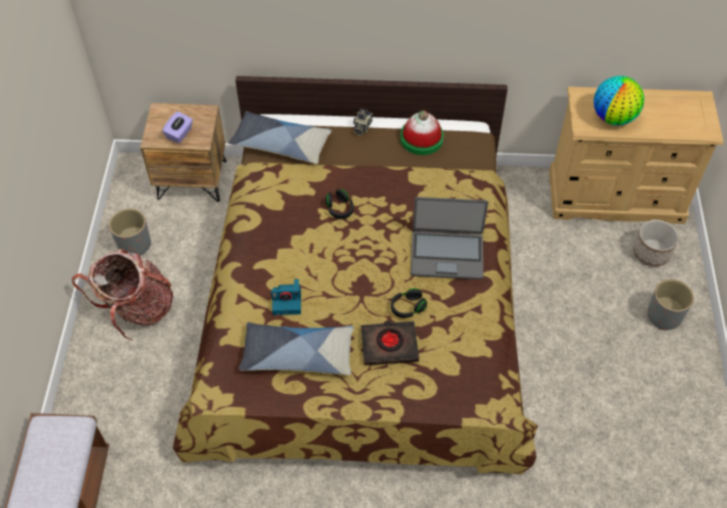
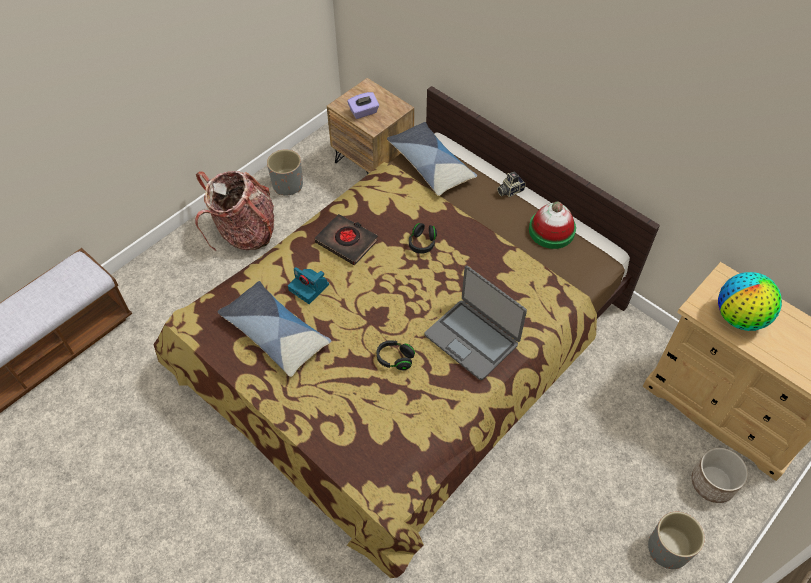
camera: 40 degrees right, 0 degrees up
black book [361,321,419,365] -> black book moved to [315,214,378,265]

